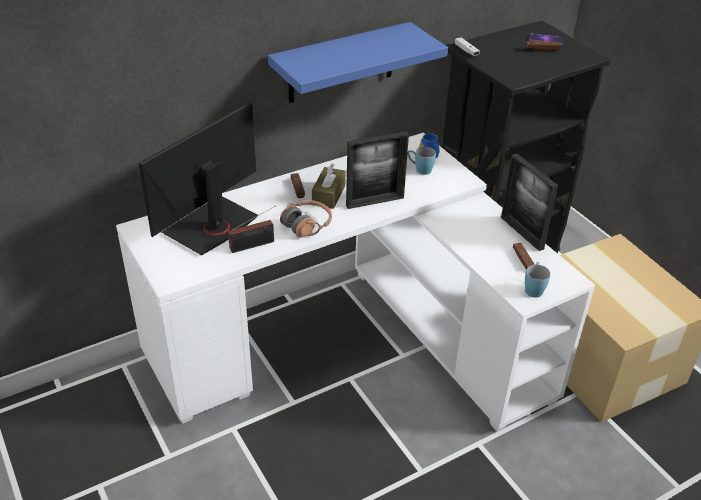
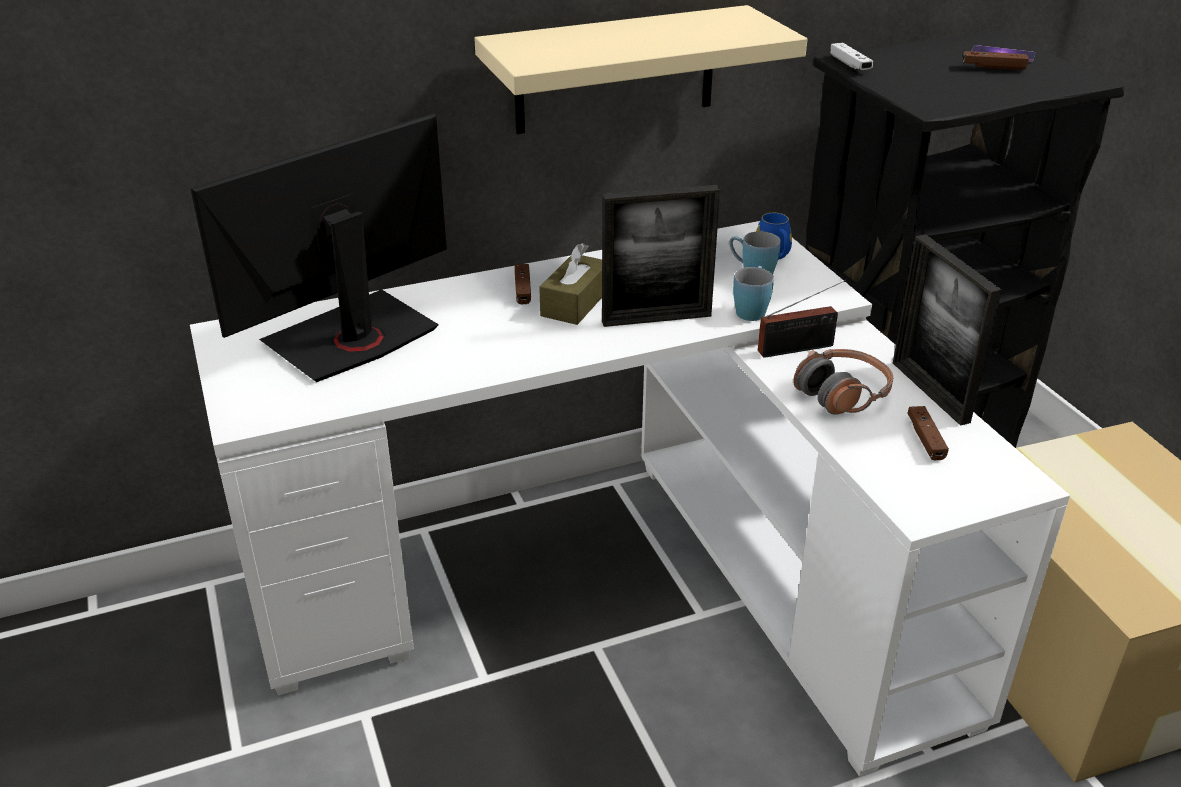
camera: 10 degrees right, 5 degrees down
radio [228,205,276,253] -> radio moved to [758,280,846,358]
blue shelf [268,22,448,103] -> beige shelf [474,5,808,134]
headphones [280,200,332,237] -> headphones moved to [793,349,893,415]
blue mug [525,262,550,298] -> blue mug moved to [733,266,774,321]

